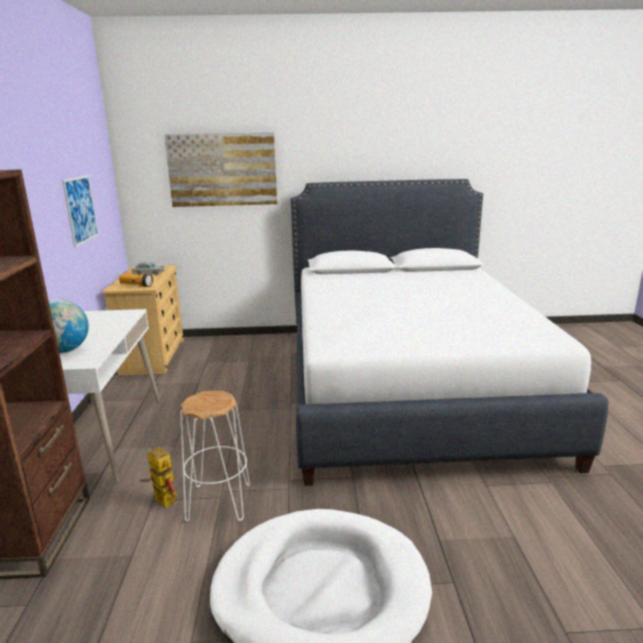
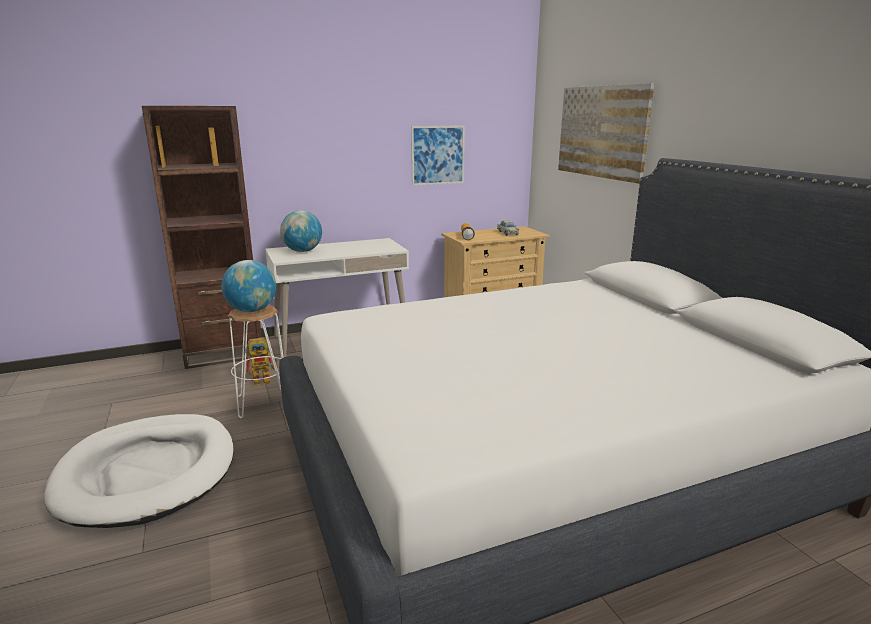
camera: 70 degrees right, 0 degrees up
toy robot [140,445,178,508] -> toy robot turned 45 degrees clockwise [246,337,278,386]
none -> globe [222,260,276,312]

